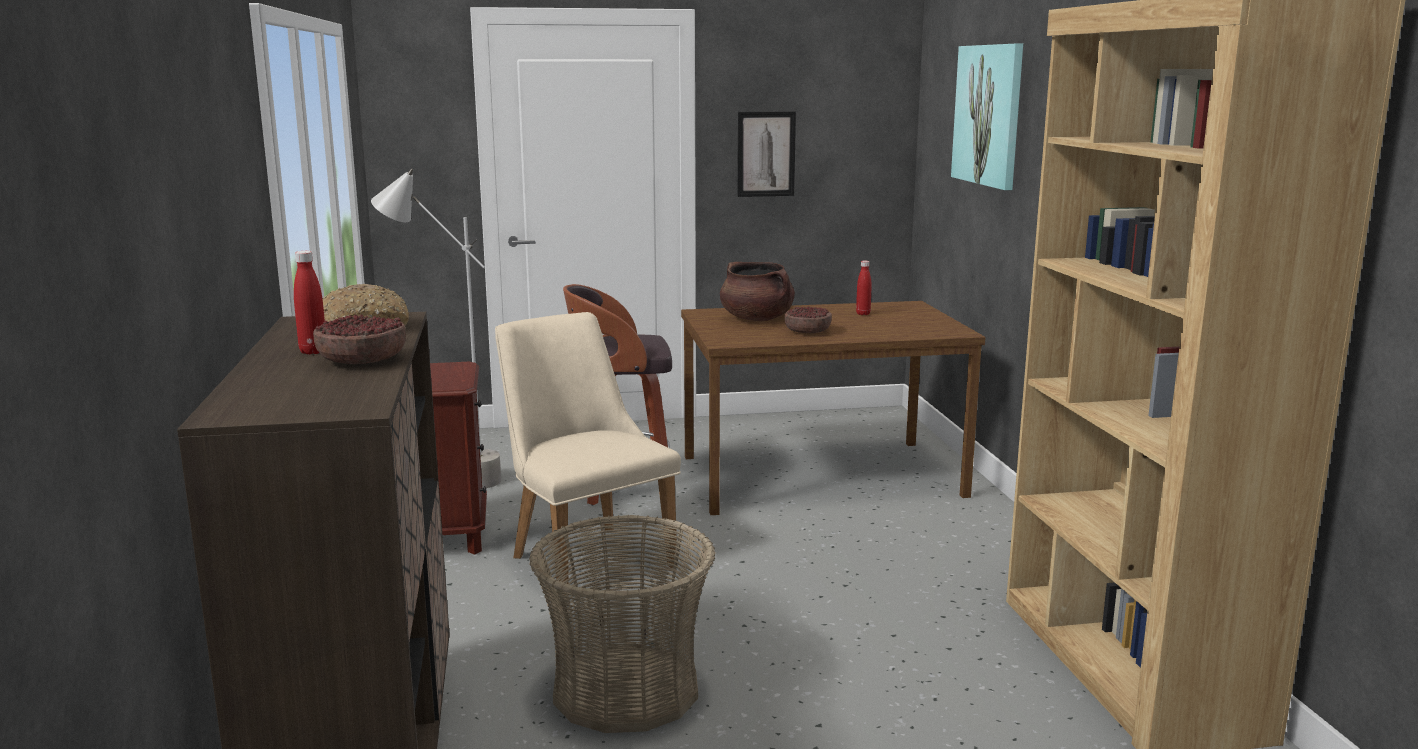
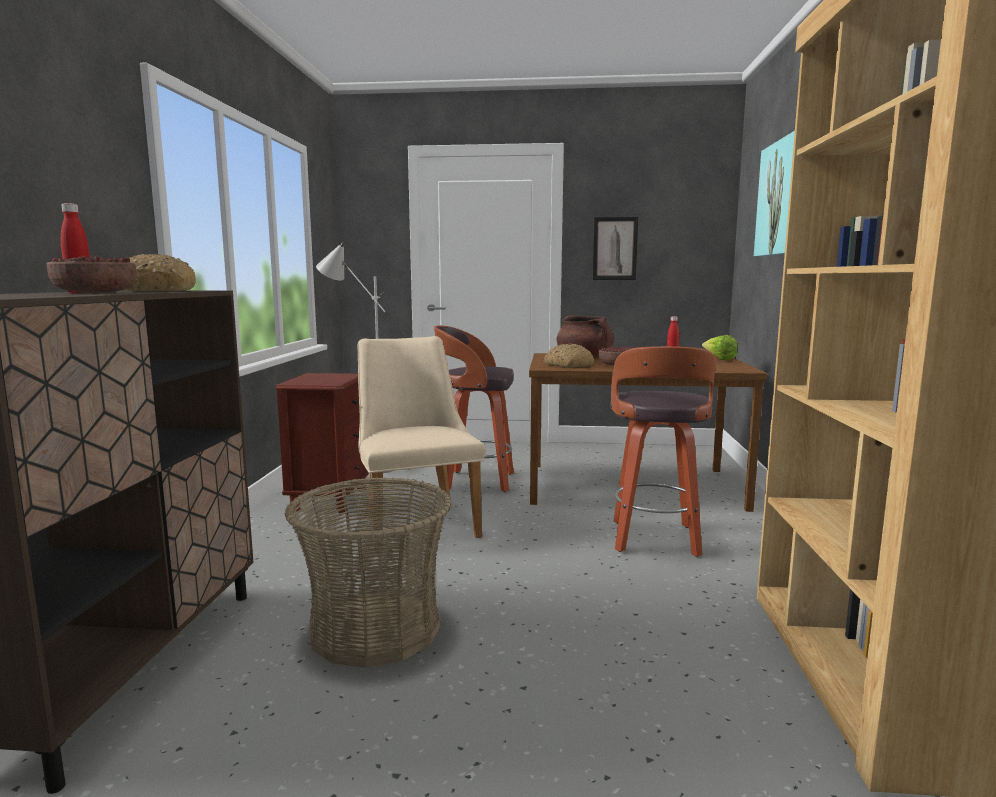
camera: 15 degrees right, 5 degrees down
none -> bread [544,344,595,368]
none -> stool [611,346,717,557]
none -> lettuce [702,335,737,360]

